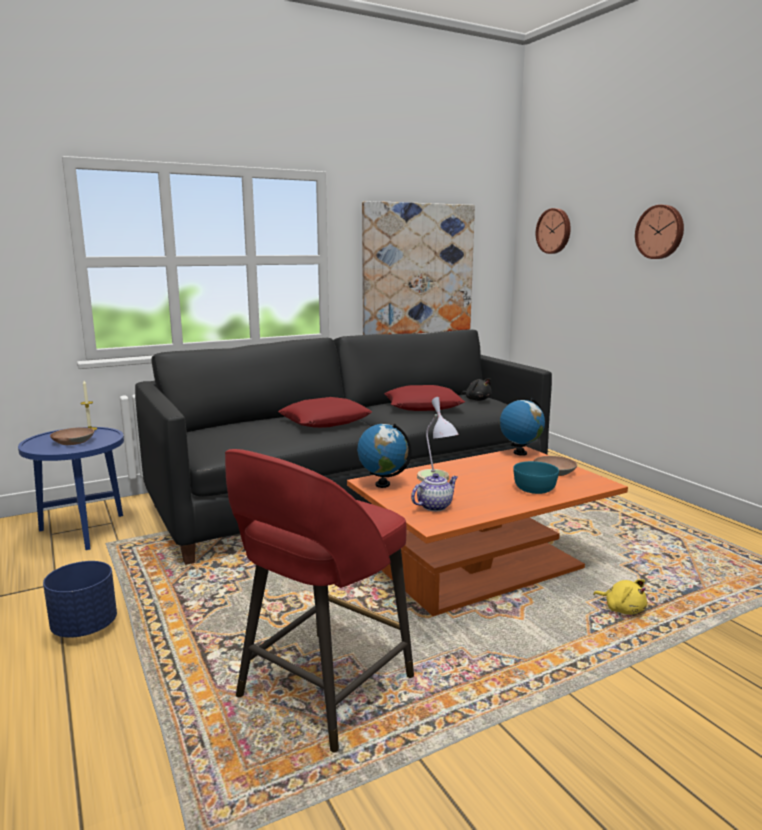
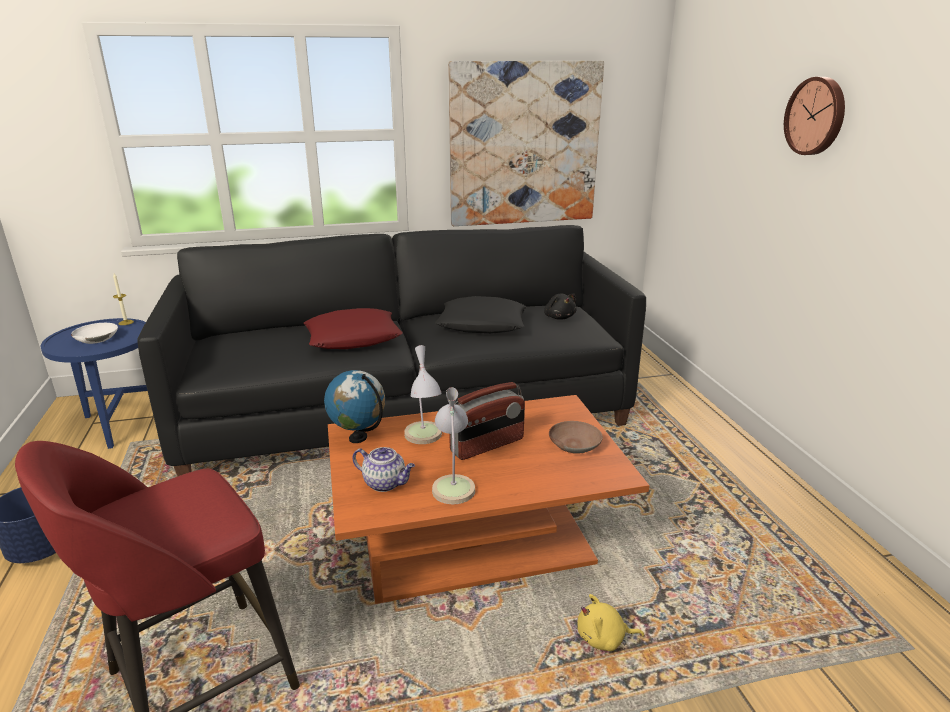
camera: 15 degrees right, 10 degrees up
brown bowl [50,428,94,445] -> white bowl [71,323,118,344]
red pillow [385,385,465,411] -> black pillow [435,296,526,334]
teapot [411,473,458,511] -> teapot turned 45 degrees clockwise [352,447,415,492]
globe [500,398,545,456] -> none
turquoise bowl [513,461,559,494] -> none
wall clock [536,208,571,254] -> none
yellow plush toy [593,579,647,615] -> yellow plush toy turned 120 degrees clockwise [577,594,644,651]
none -> table lamp [432,387,475,504]
none -> radio [449,382,525,460]

